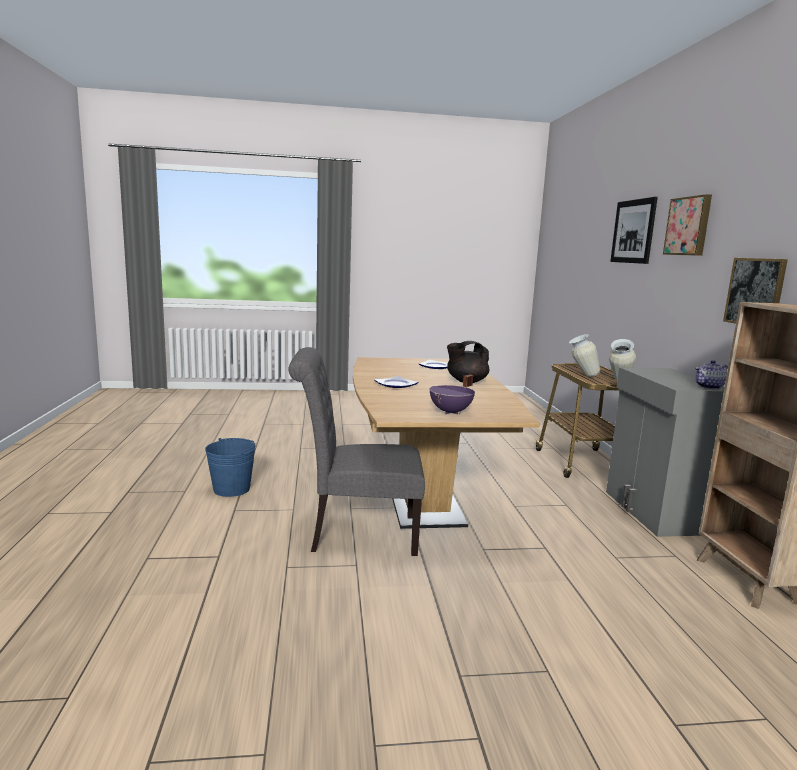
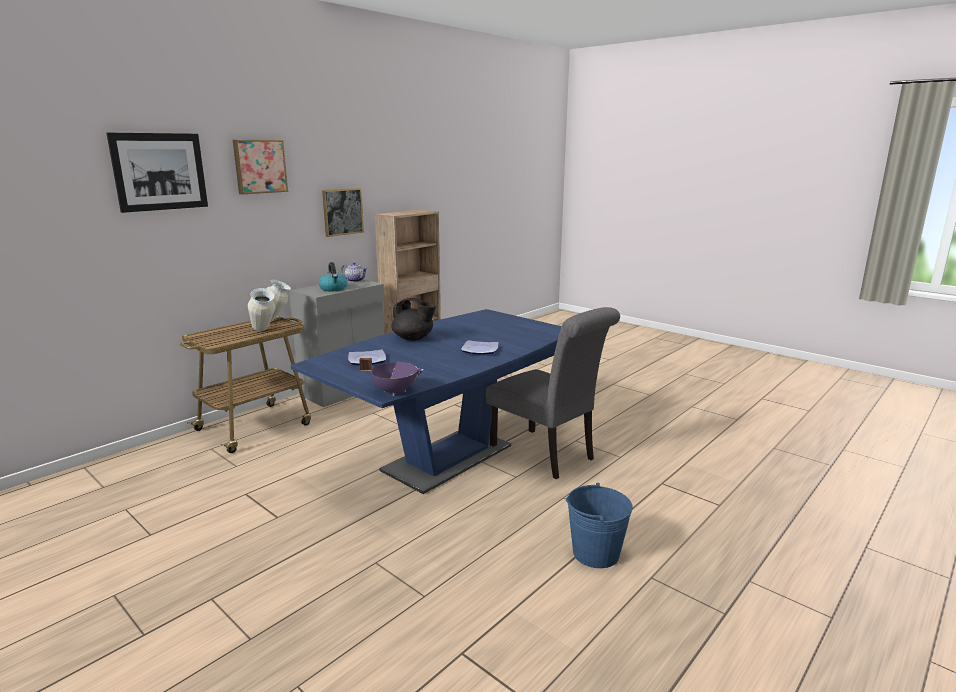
camera: 130 degrees left, 5 degrees up
brown dining table [353,357,540,529] -> blue dining table [290,309,562,494]
purple cooking pot [429,374,475,415] -> purple cooking pot moved to [359,358,423,396]
none -> kettle [319,262,348,291]

